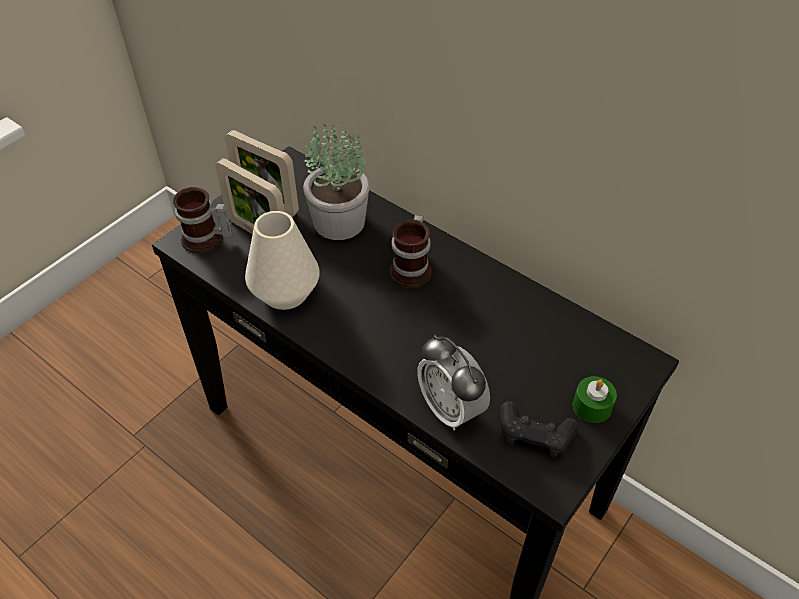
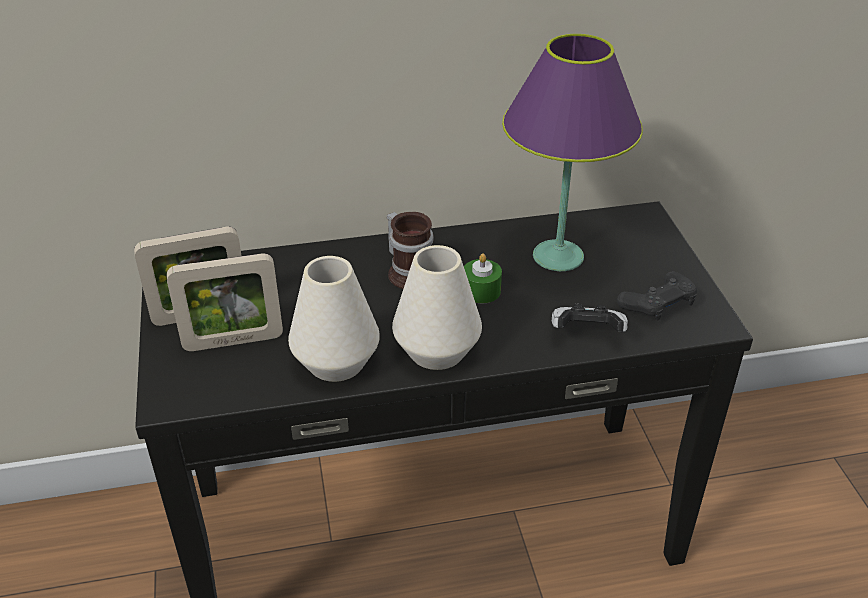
camera: 50 degrees left, 10 degrees down
mug [173,187,232,253] -> none
potted plant [303,123,370,240] -> none
alarm clock [417,335,490,430] -> game controller [552,304,628,332]
green candle [573,376,617,423] -> green candle moved to [464,254,502,303]
none -> white vase [392,245,482,370]
none -> purple table lamp [502,34,643,271]

